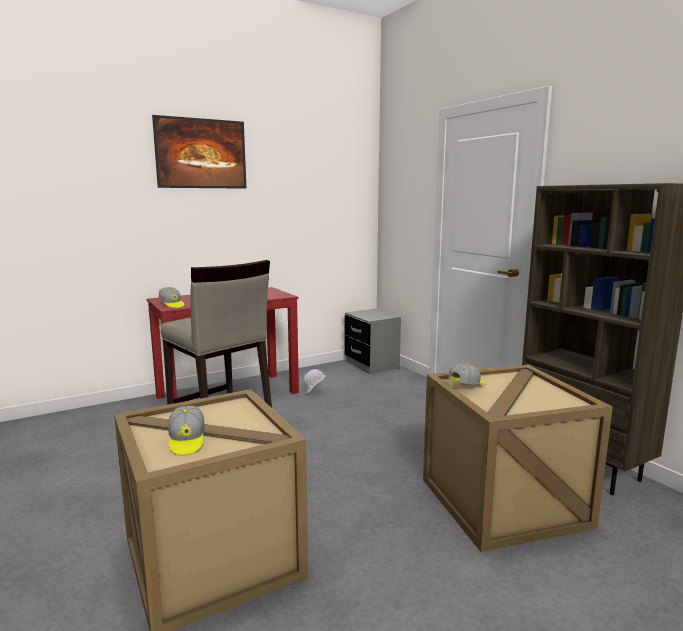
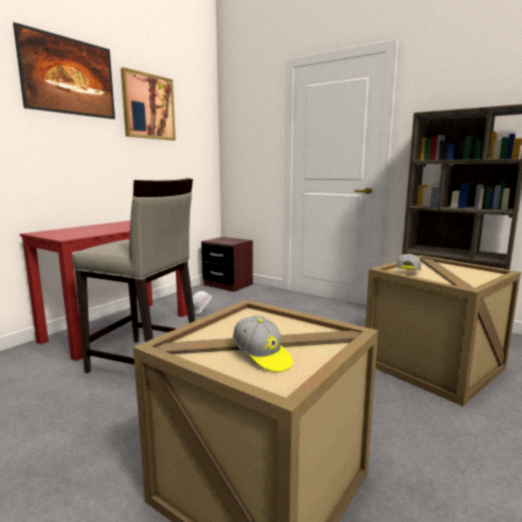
camera: 25 degrees left, 0 degrees up
cap [159,287,185,308] -> none
grey nightstand [345,309,401,374] -> brown nightstand [201,237,253,292]
none -> picture [121,67,176,140]

